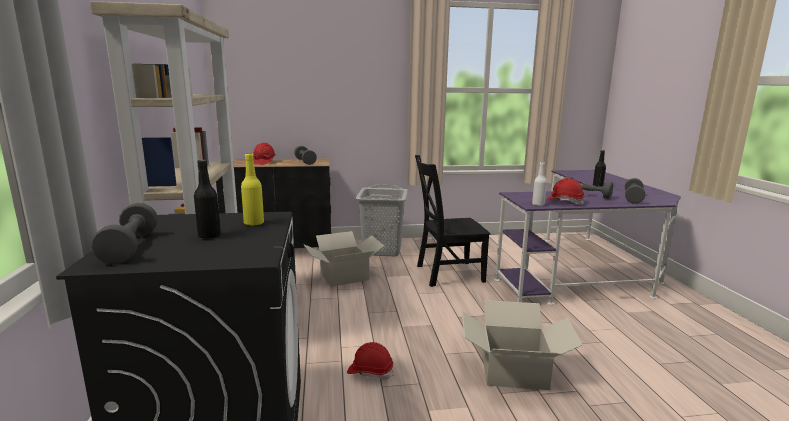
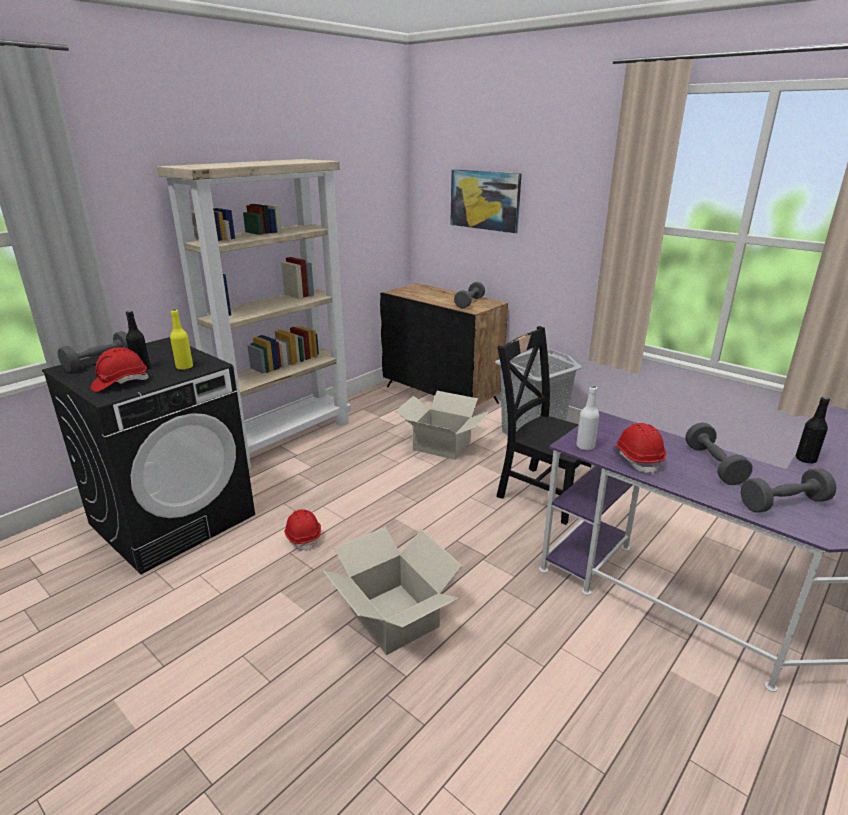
camera: 50 degrees right, 10 degrees up
red hard hat [253,143,276,165] -> red hard hat moved to [91,347,149,392]
none -> picture [450,170,521,233]

